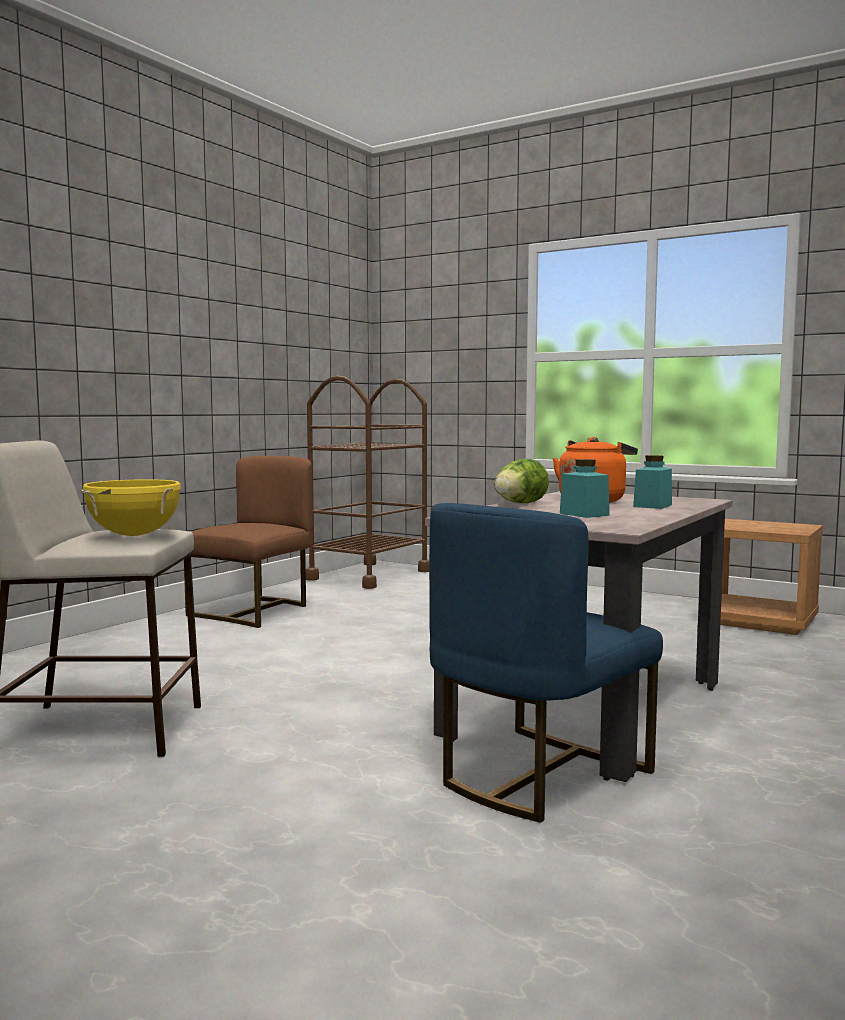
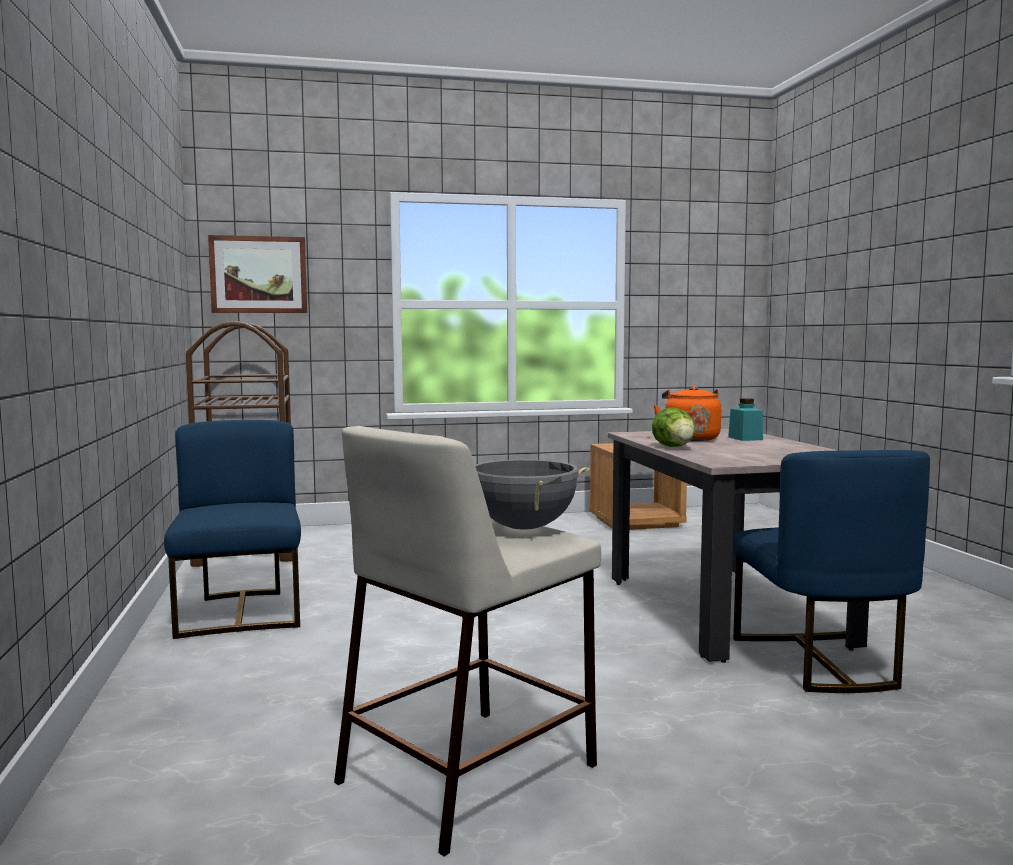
camera: 45 degrees left, 0 degrees up
yellow cooking pot [81,479,181,536] -> grey cooking pot [475,459,589,529]
brown chair [184,456,313,628] -> blue chair [164,420,301,639]
turquoise jar [560,459,610,518] -> none
none -> picture [208,235,307,313]

